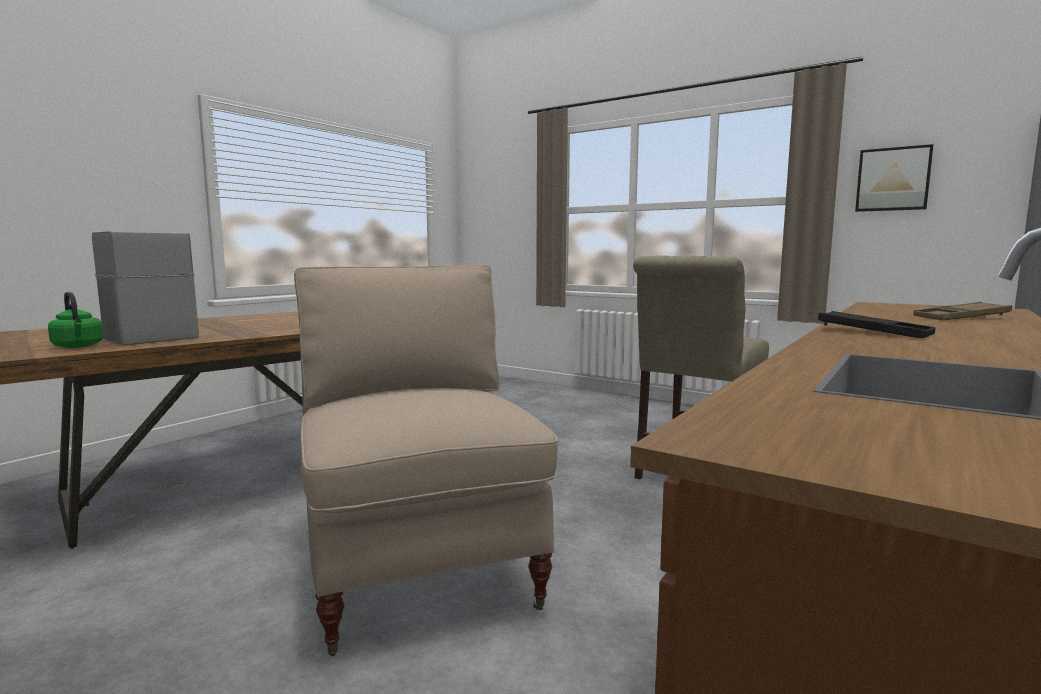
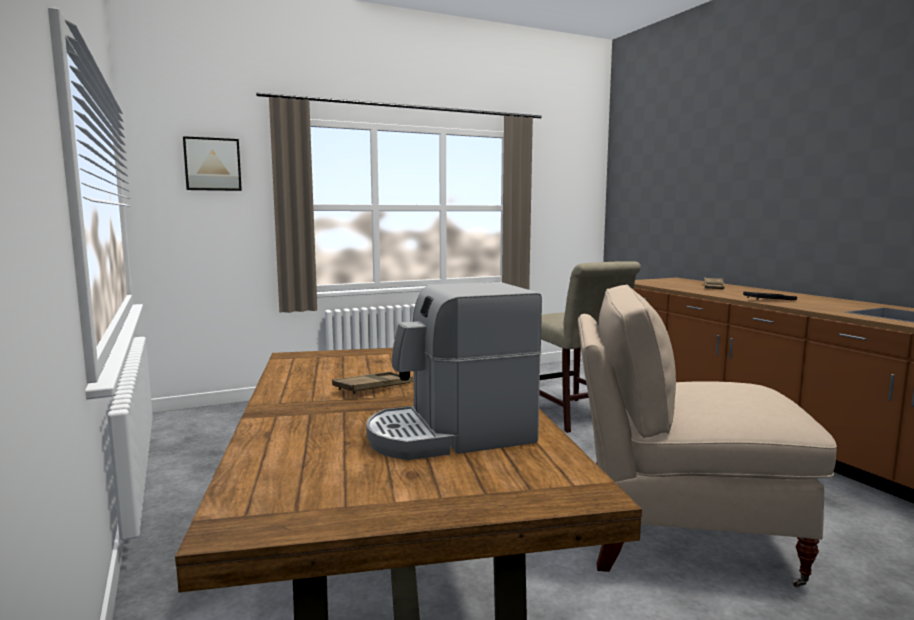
camera: 60 degrees left, 0 degrees up
green kettle [48,292,104,348] -> none
picture [855,144,933,212] -> picture moved to [183,136,242,191]
none -> brown tray [332,371,413,394]

